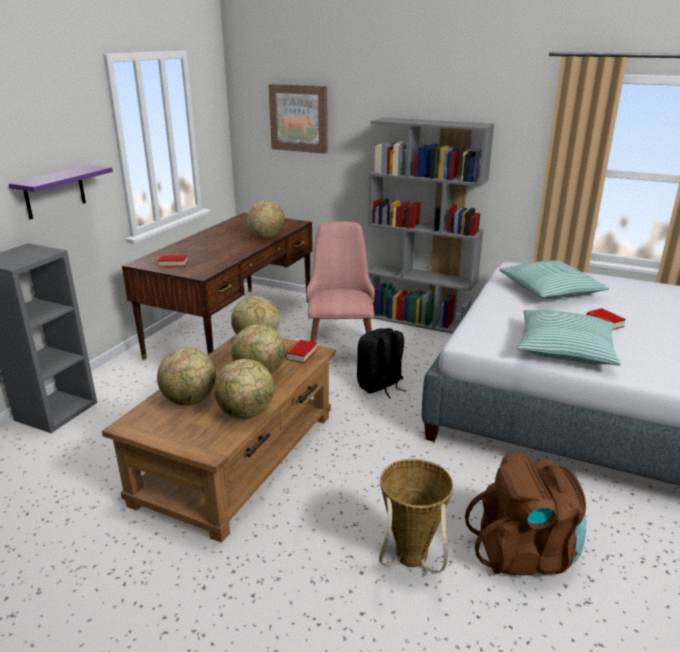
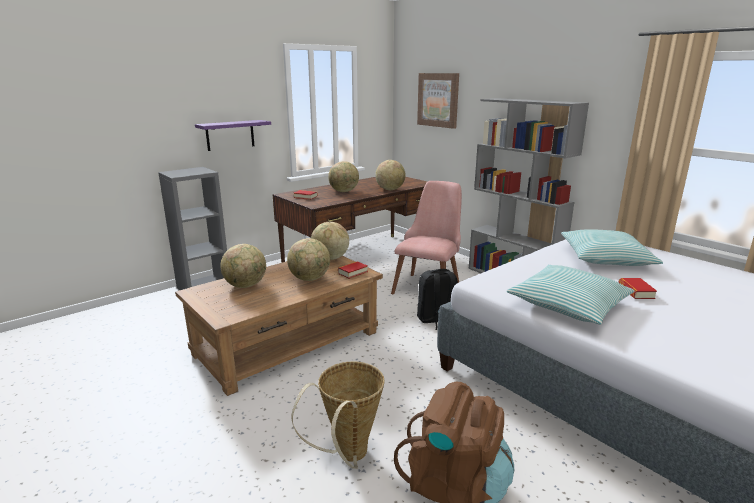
camera: 25 degrees right, 5 degrees down
globe [214,359,274,419] -> globe moved to [328,161,359,192]

